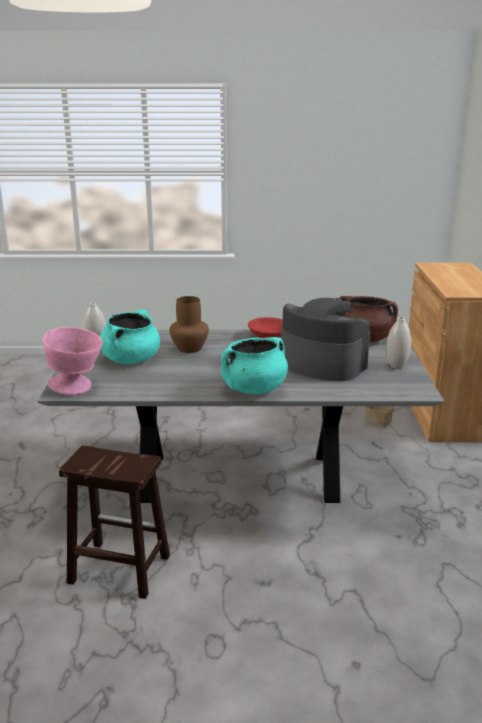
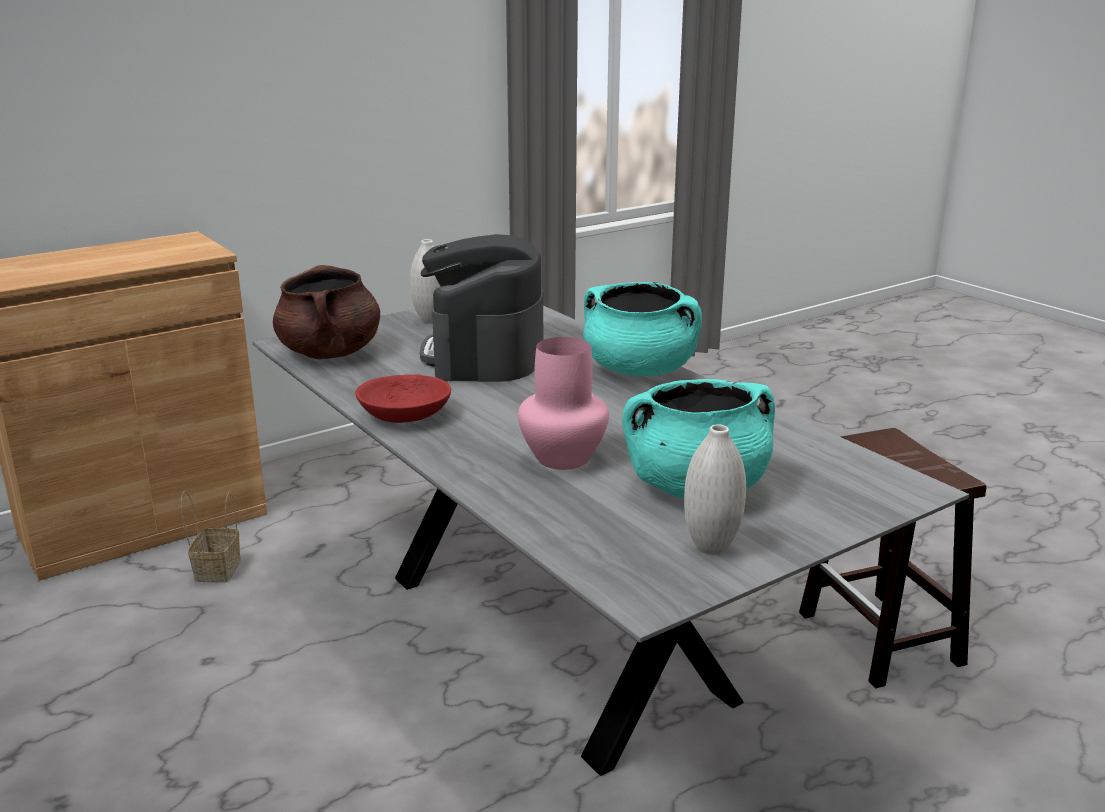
camera: 125 degrees left, 0 degrees up
pink bowl [43,327,103,395] -> none
brown vase [169,296,209,353] -> pink vase [518,337,609,470]

